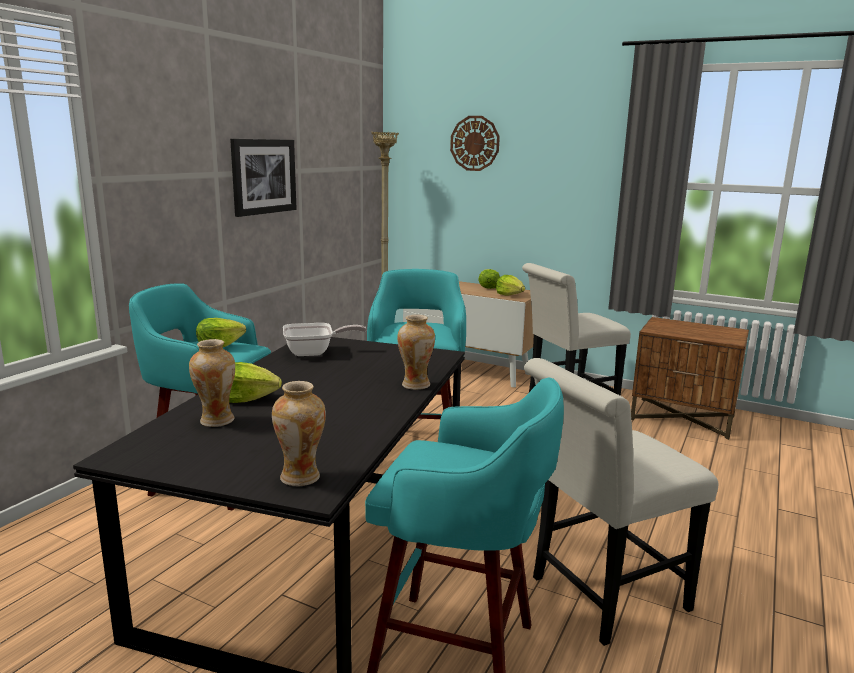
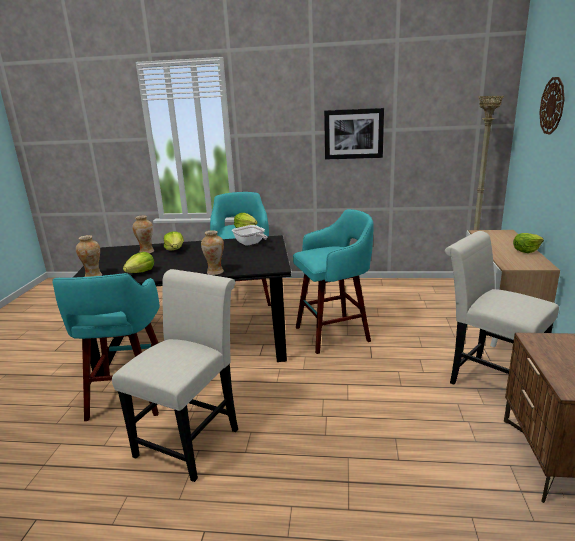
camera: 70 degrees right, 5 degrees up
lettuce [496,275,525,296] -> lettuce moved to [123,252,154,273]
white chair [524,358,718,646] -> white chair turned 75 degrees clockwise [112,269,238,482]

